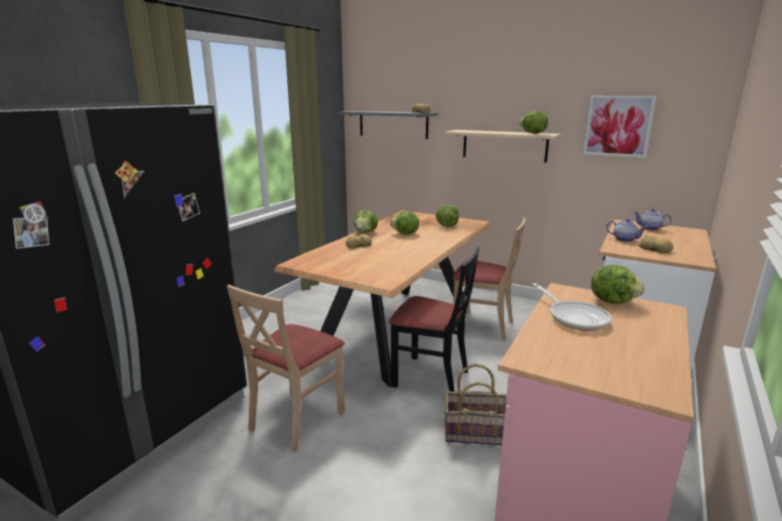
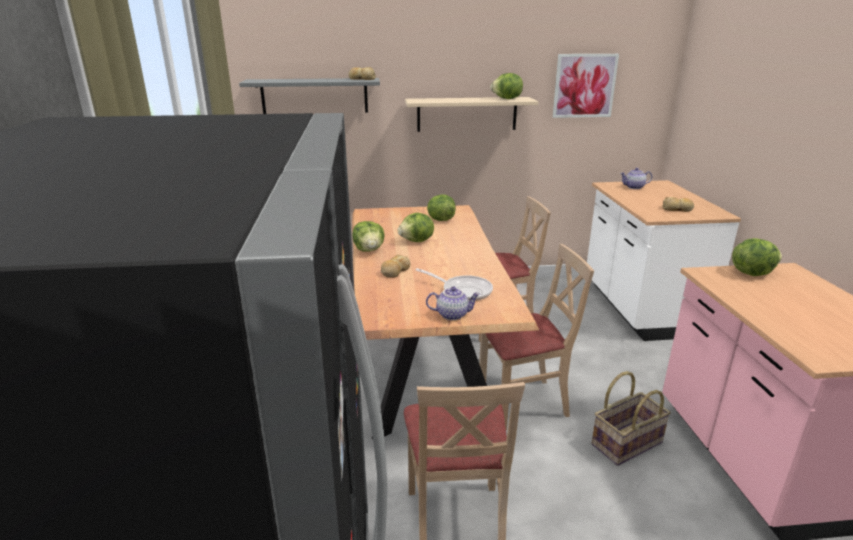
camera: 35 degrees left, 5 degrees up
black chair [389,247,479,392] -> beige chair [479,244,594,430]
frying pan [532,283,611,331] -> frying pan moved to [415,268,493,301]
teapot [606,219,647,242] -> teapot moved to [426,286,480,320]

